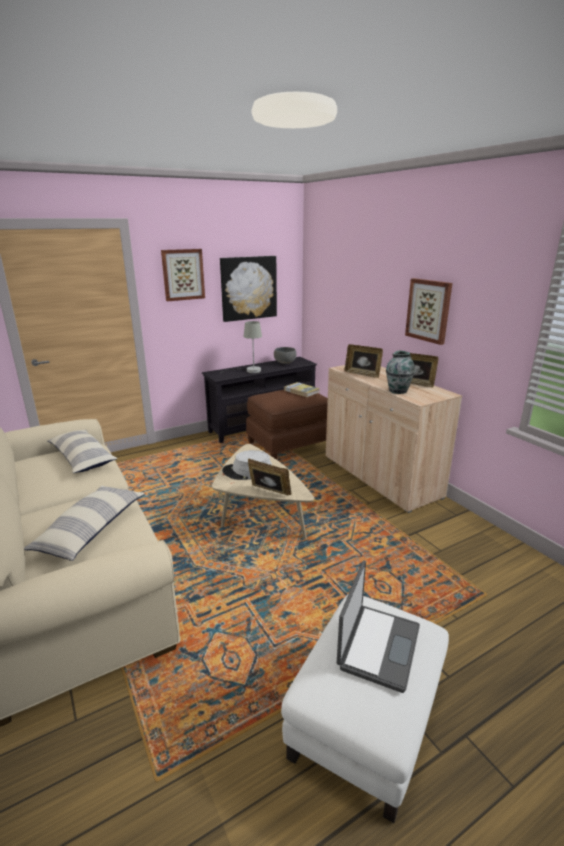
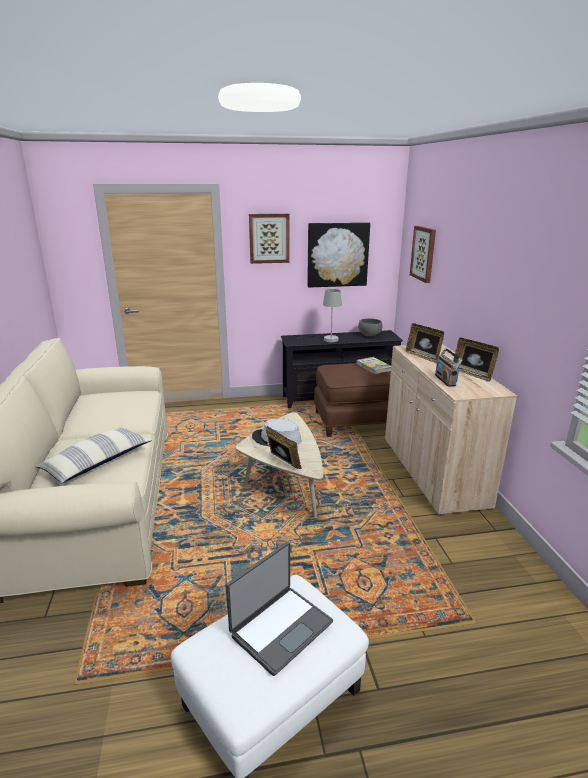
camera: 20 degrees right, 0 degrees up
pillow [48,430,117,473] -> none
vase [386,351,415,394] -> radio [435,348,462,387]
picture [405,278,452,345] -> picture moved to [410,226,436,283]

